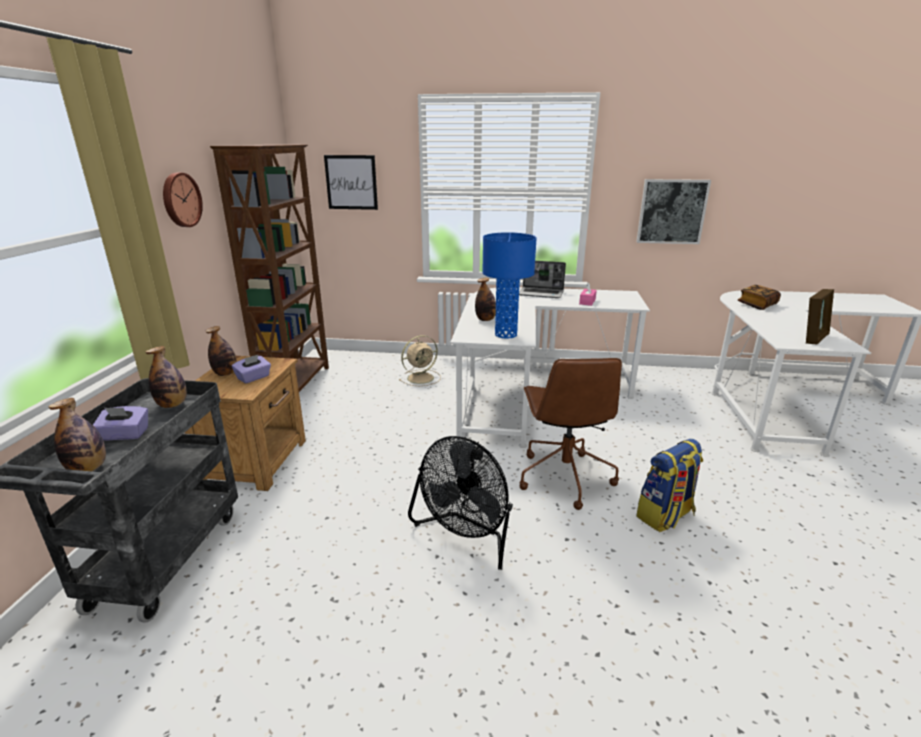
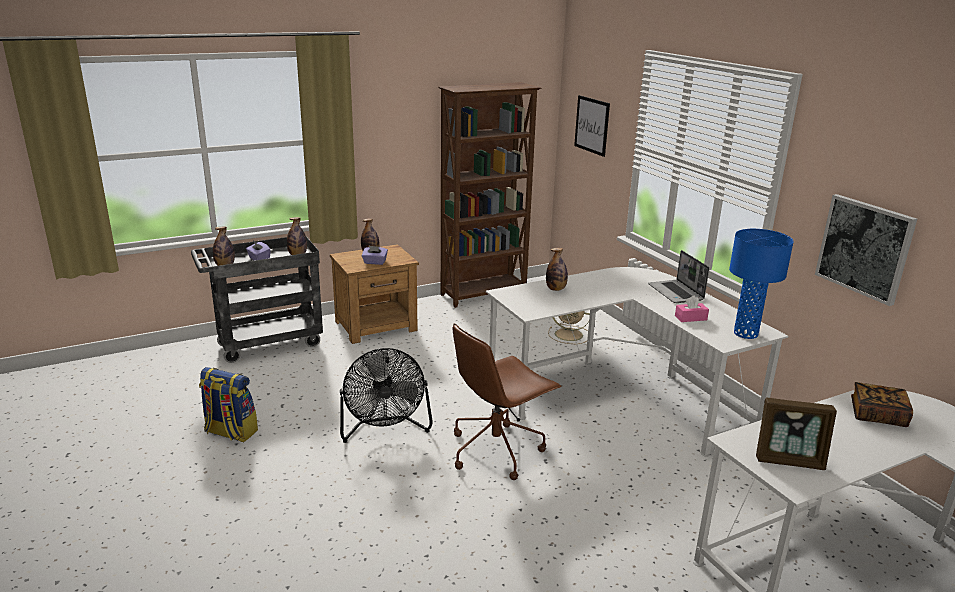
camera: 55 degrees right, 0 degrees up
wall clock [163,173,203,227] -> none
black fan [408,436,513,570] -> black fan turned 105 degrees counterclockwise [340,348,433,443]
blue table lamp [482,232,537,339] -> blue table lamp moved to [729,229,794,339]
backpack [636,439,703,532] -> backpack moved to [199,367,258,442]

